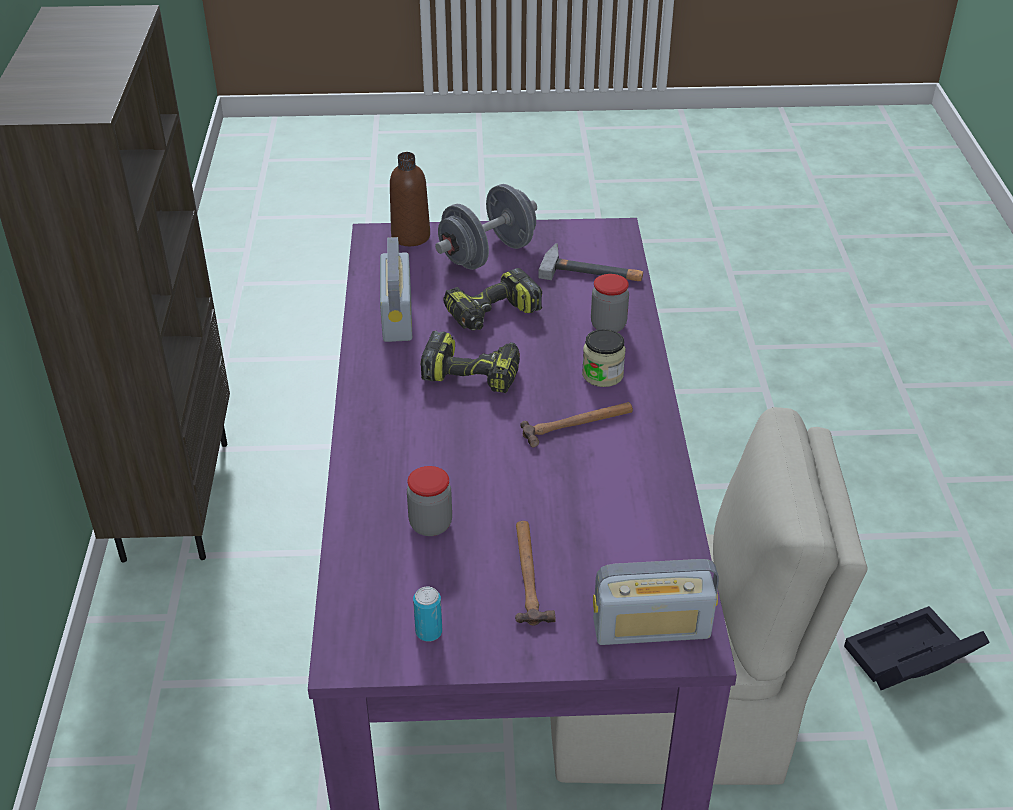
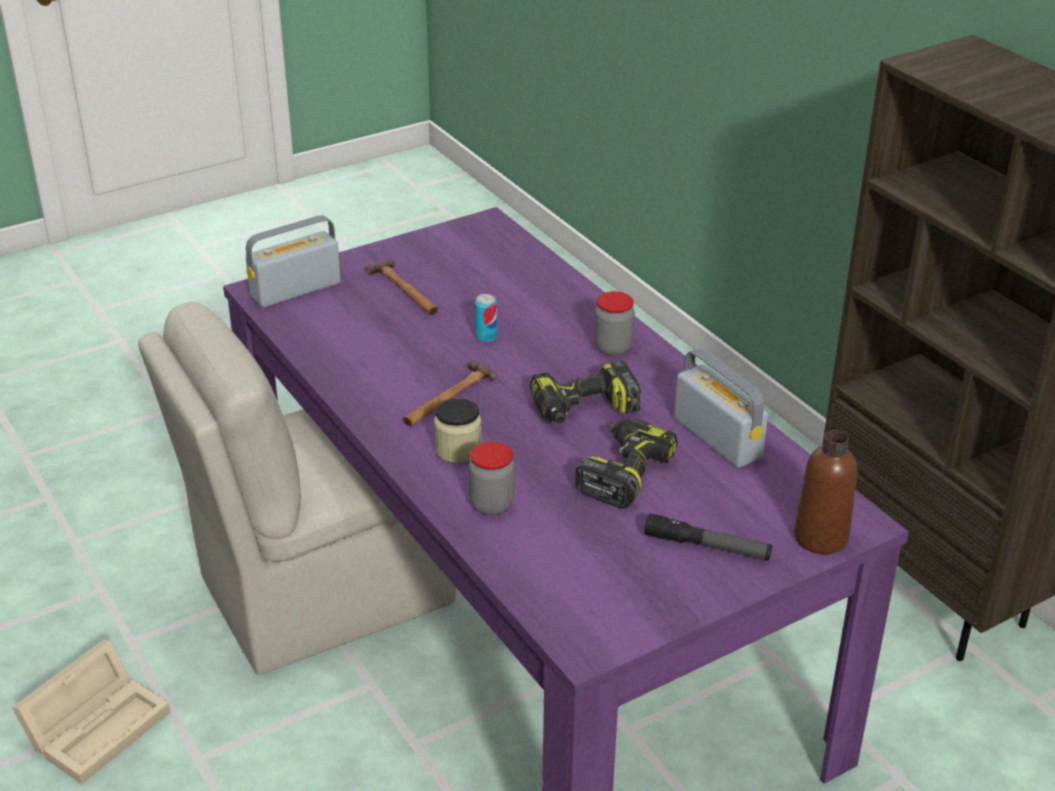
camera: 150 degrees right, 5 degrees down
jar [407,466,452,536] -> jar moved to [594,291,634,356]
can [413,587,442,641] -> can moved to [475,294,497,342]
grey dumbbell [435,184,537,270] -> flashlight [644,513,772,561]
hammer [538,243,643,281] -> none
black storage box [844,606,990,690] -> beige storage box [12,640,170,784]

